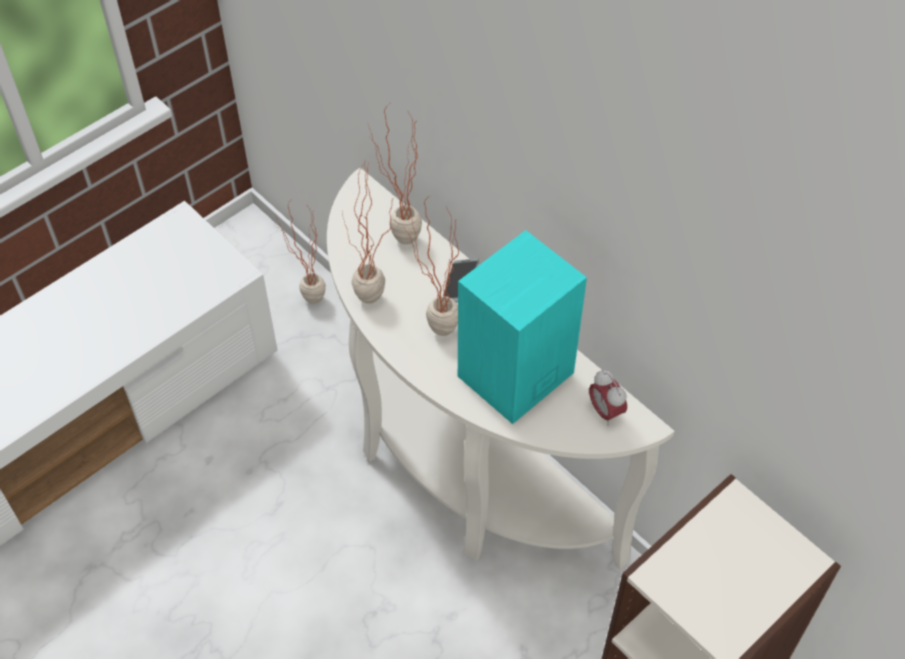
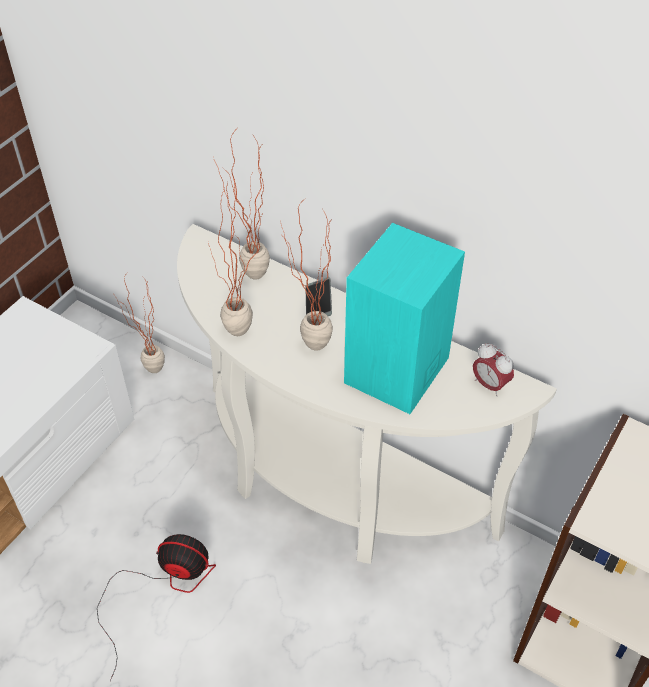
camera: 15 degrees left, 5 degrees down
none -> fan [97,534,216,681]

